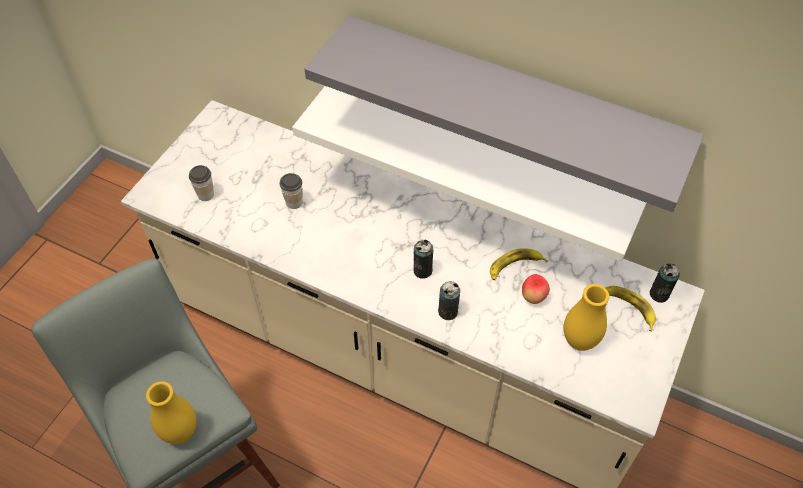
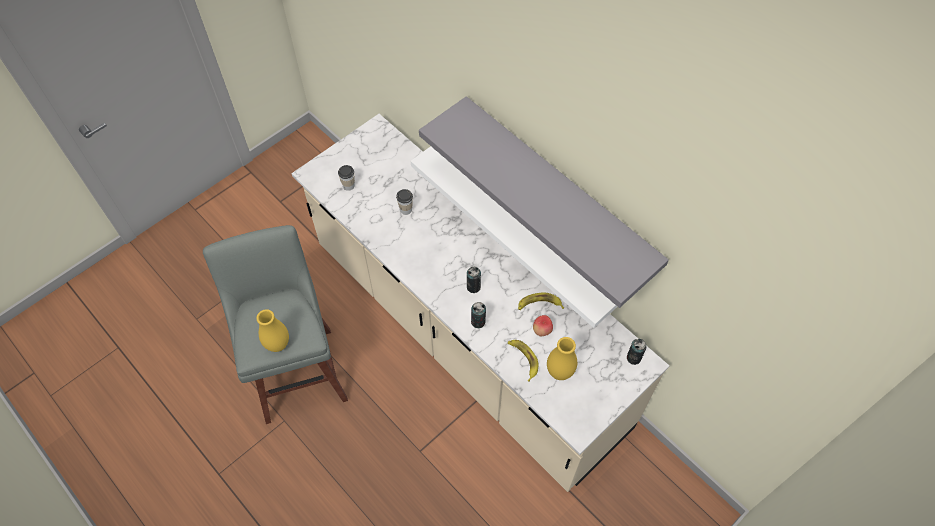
camera: 20 degrees right, 5 degrees up
banana [606,286,656,332] -> banana moved to [508,340,538,382]

